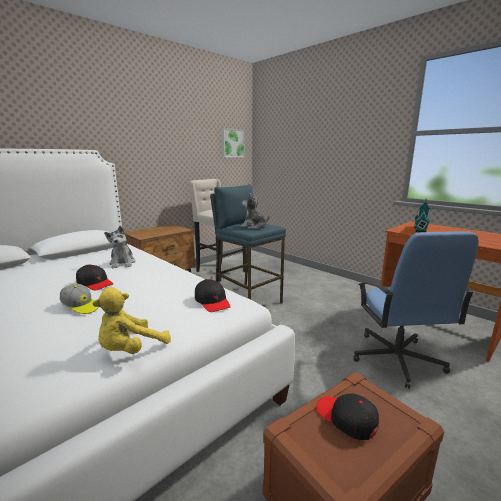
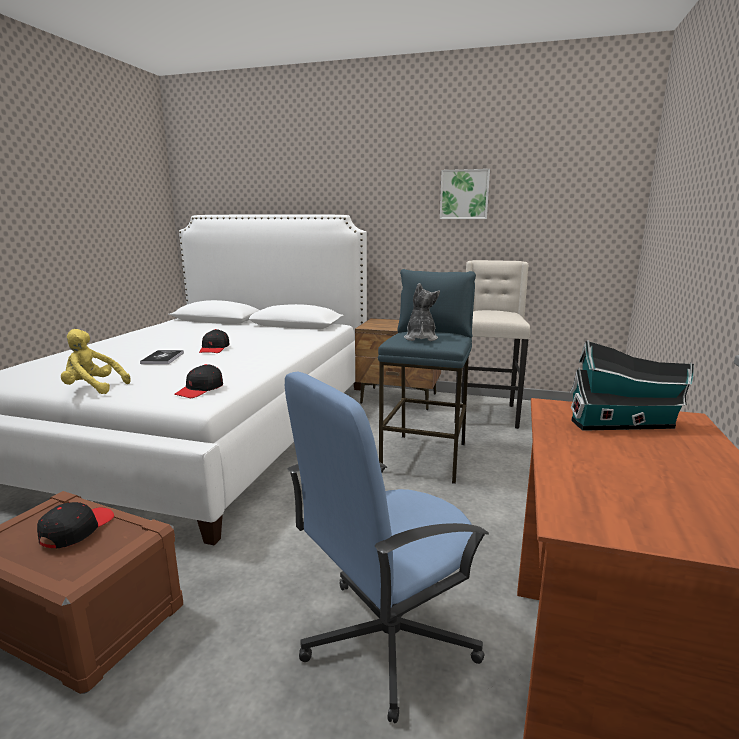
camera: 60 degrees right, 0 degrees up
cap [60,284,98,314] -> book [140,350,184,364]
plush toy [104,226,136,268] -> none
picture [222,128,244,157] -> picture moved to [440,169,490,219]

